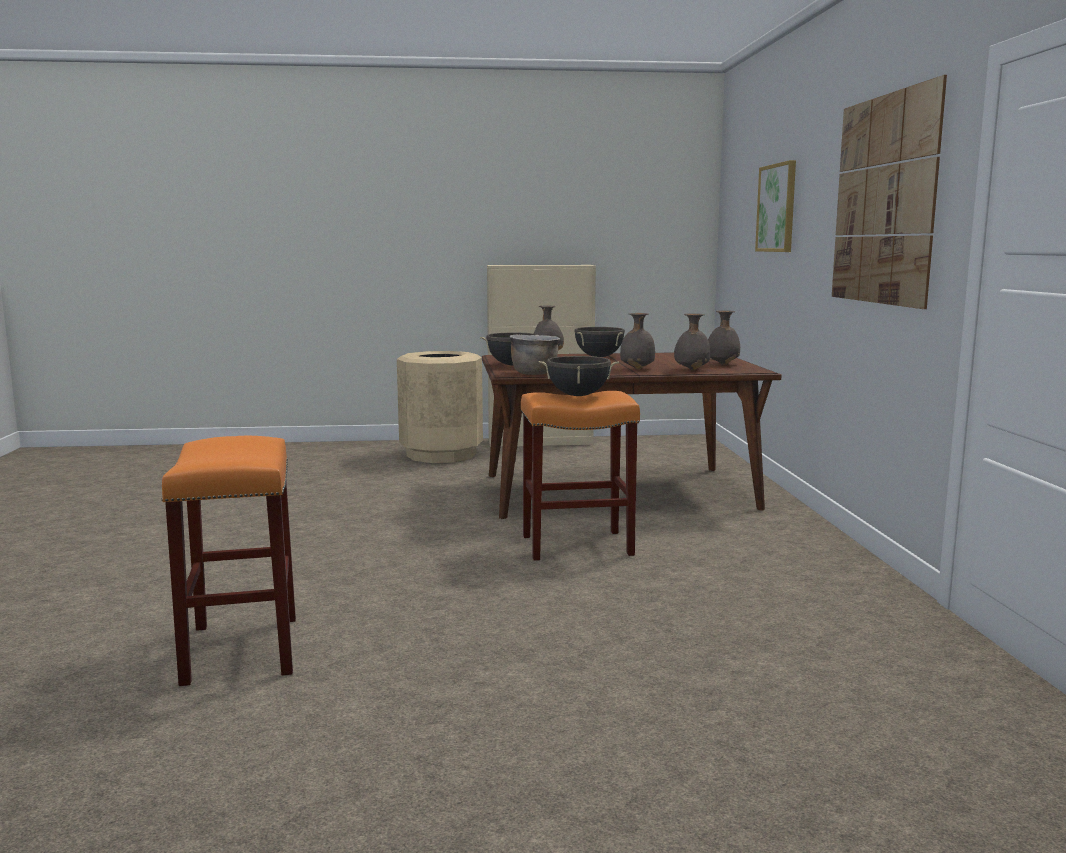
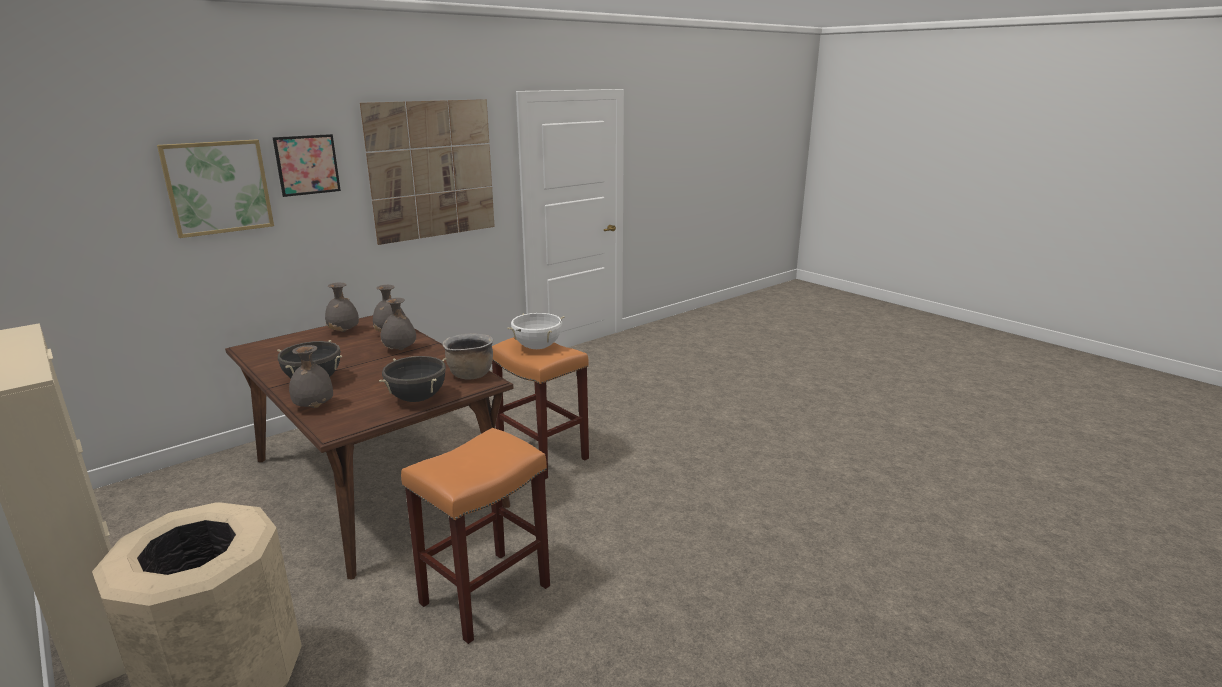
camera: 125 degrees left, 10 degrees up
orange stool [161,436,296,686] -> orange stool moved to [401,428,550,644]
black cooking pot [539,356,619,396] -> white cooking pot [507,313,565,349]
none -> picture [273,134,341,197]

